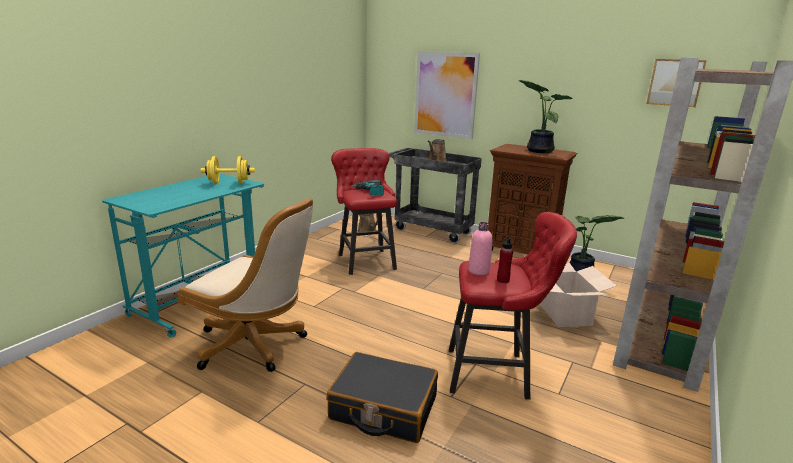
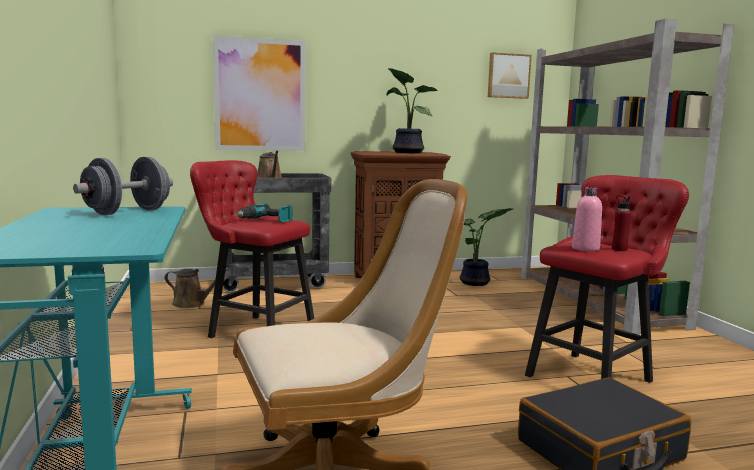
camera: 45 degrees left, 10 degrees down
yellow dumbbell [201,156,255,184] -> grey dumbbell [73,157,173,215]
cardboard box [540,263,616,327] -> none

